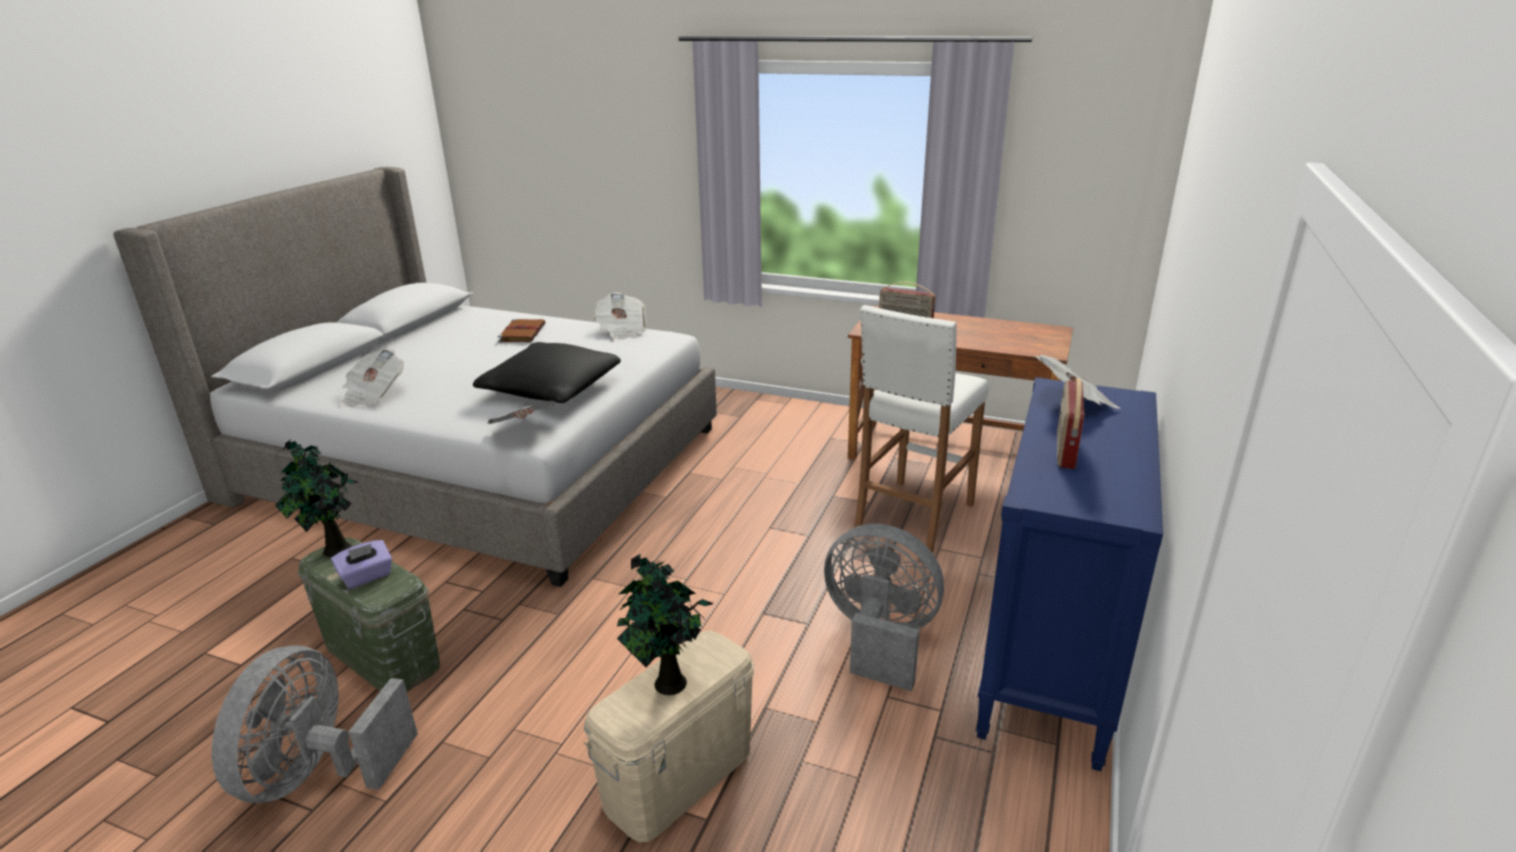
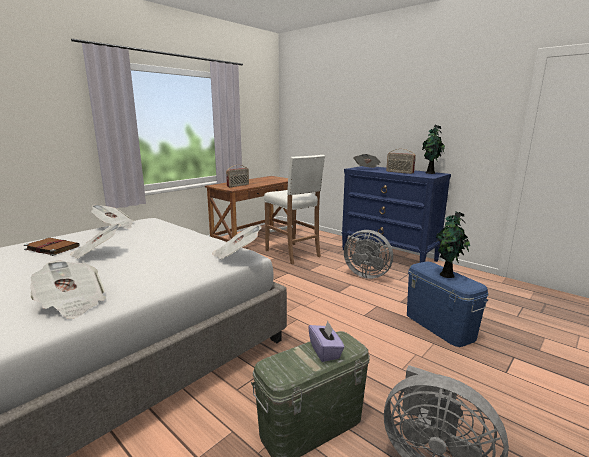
camera: 70 degrees left, 10 degrees down
potted plant [275,439,358,557] -> potted plant moved to [422,125,445,174]
black pillow [473,342,621,403] -> none
beige storage box [584,631,754,842] -> blue storage box [407,261,488,347]
grey fan [824,524,944,691] -> grey fan turned 105 degrees counterclockwise [344,230,393,279]
none -> newspaper [70,224,121,259]

